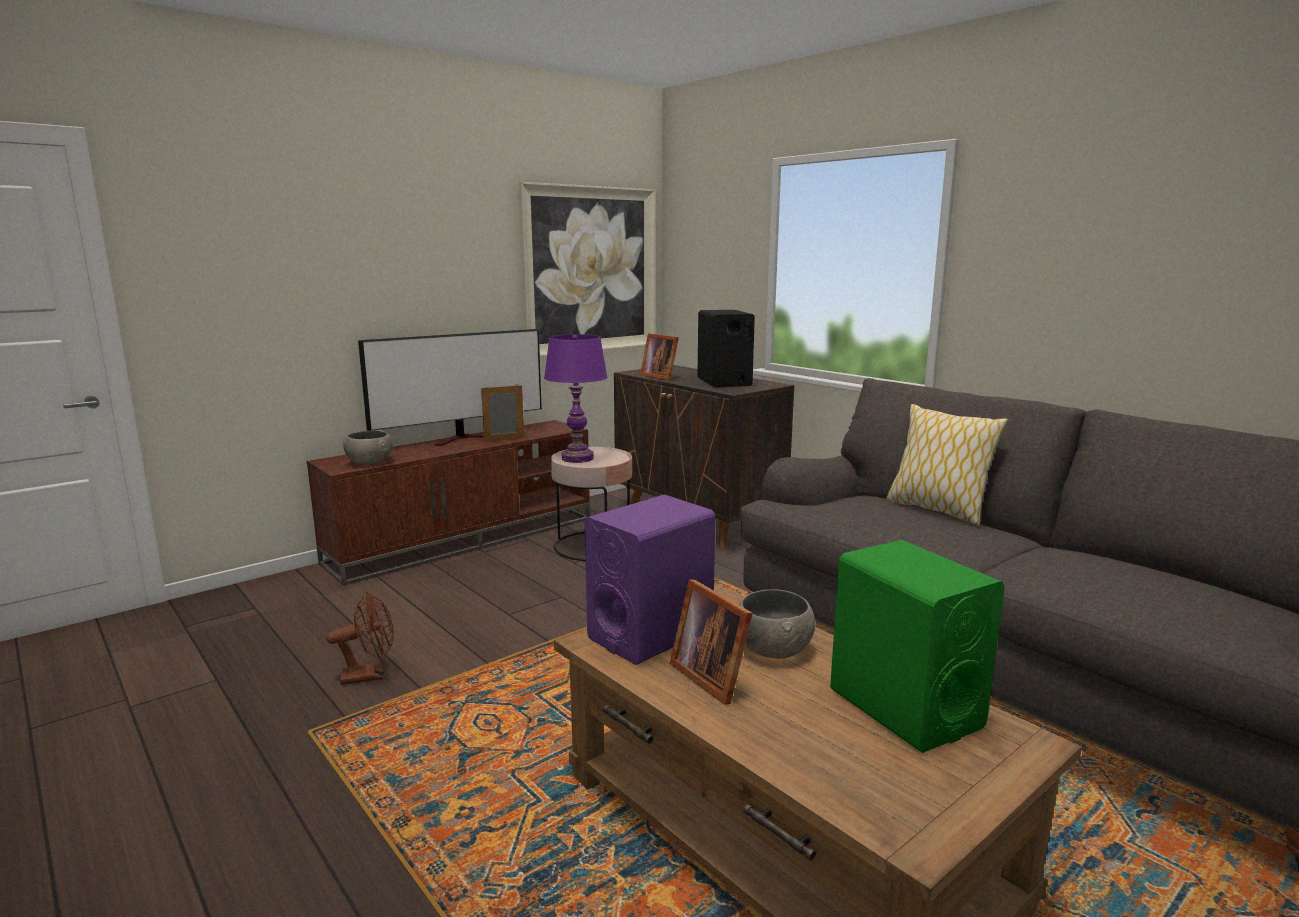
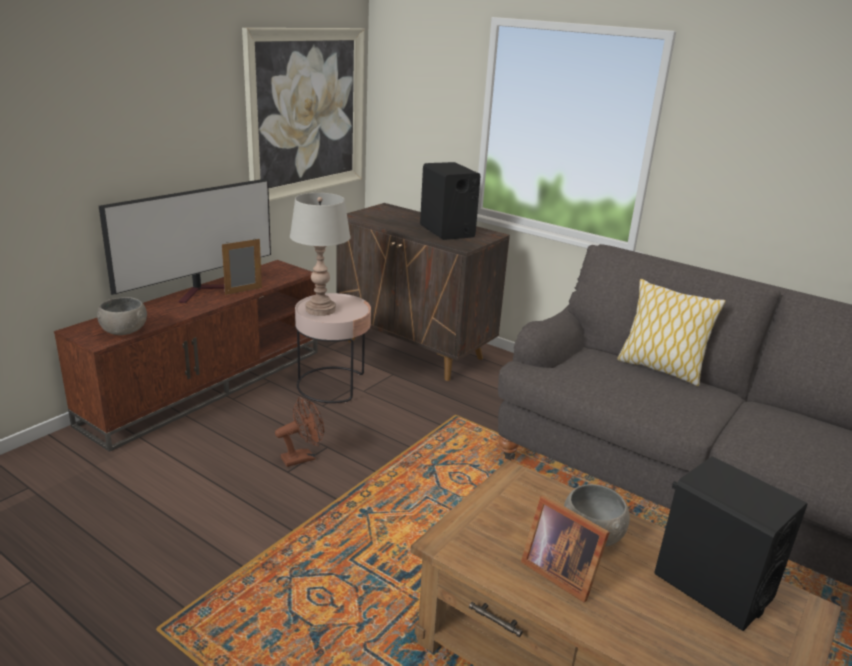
camera: 15 degrees left, 10 degrees up
brown fan [326,592,394,685] -> brown fan moved to [275,397,324,467]
purple table lamp [544,334,608,463] -> grey table lamp [290,193,351,316]
purple speaker [584,494,715,665] -> none
picture frame [640,333,679,381] -> none
green speaker [830,540,1005,753] -> black speaker [654,456,807,631]

